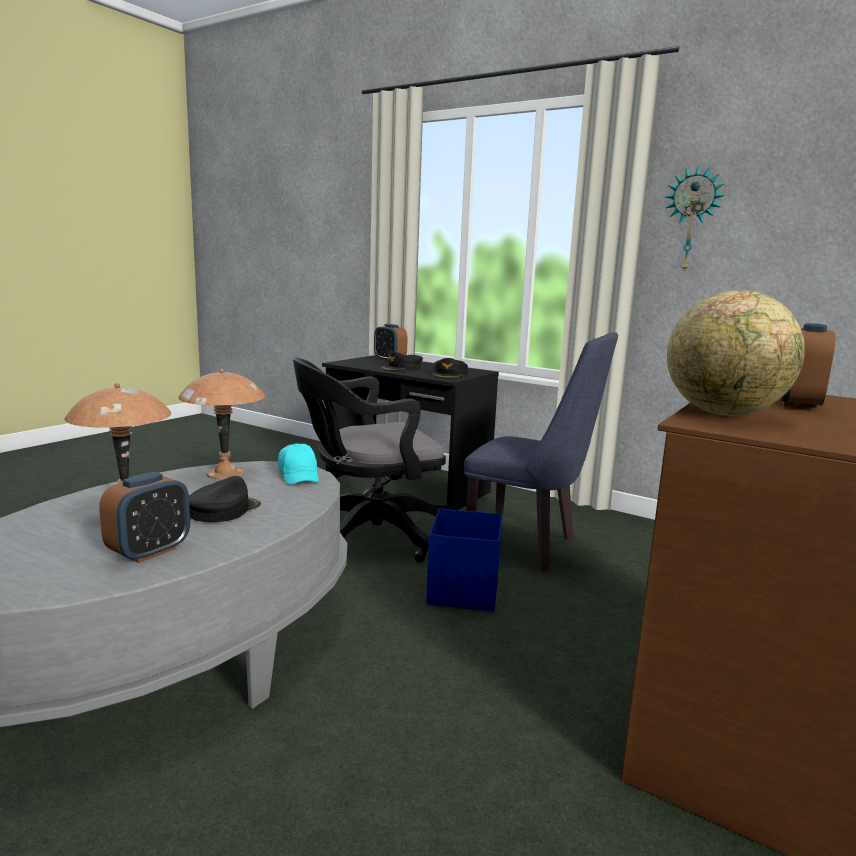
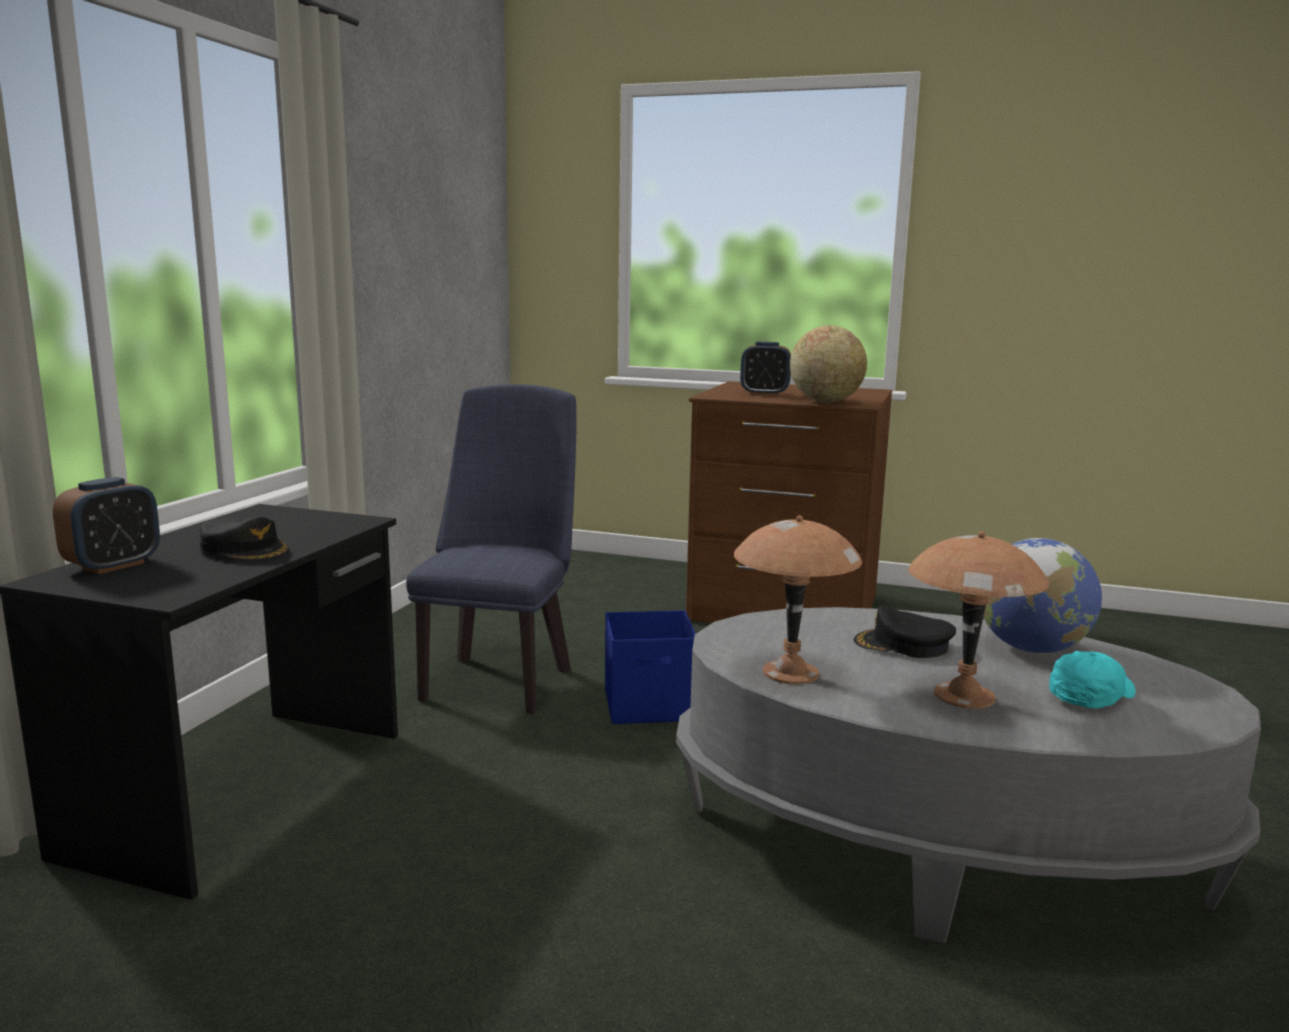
camera: 105 degrees left, 0 degrees up
alarm clock [99,472,190,563] -> globe [983,538,1102,654]
turquoise cap [278,443,319,485] -> turquoise cap moved to [1049,651,1136,708]
black office chair [292,357,449,563] -> none
black cap [432,358,468,379] -> none
wall clock [666,165,725,273] -> none

